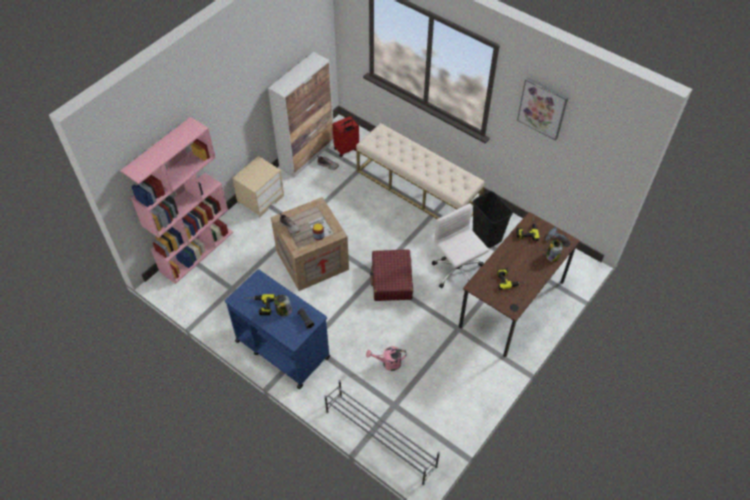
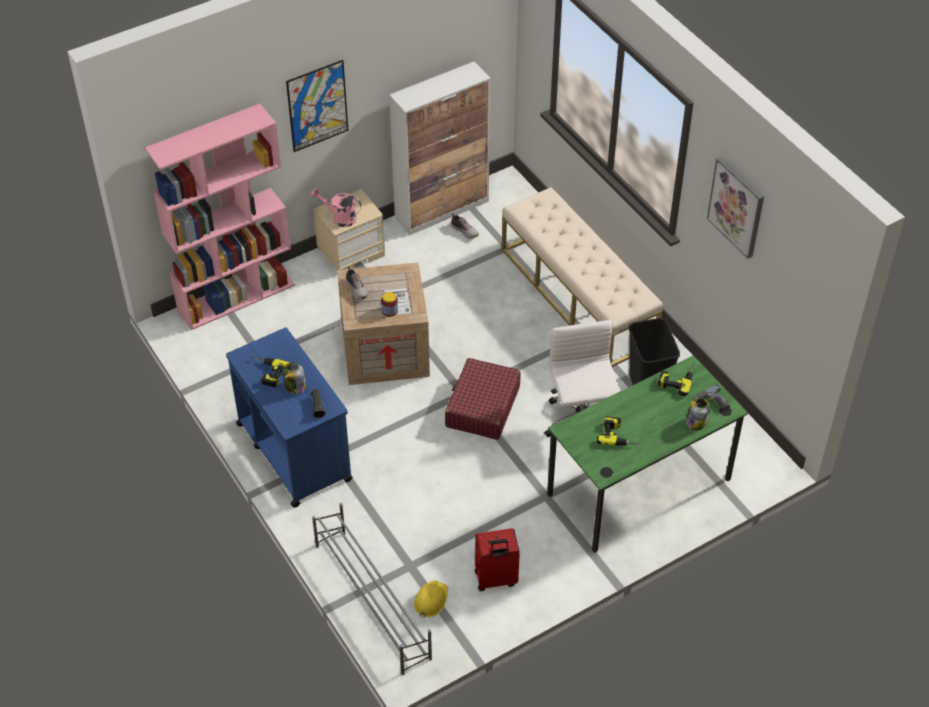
camera: 20 degrees right, 5 degrees down
red suitcase [333,116,359,157] -> red suitcase moved to [475,528,520,591]
pink watering can [366,346,406,371] -> pink watering can moved to [310,188,361,227]
brown desk [459,212,580,357] -> green desk [547,355,748,553]
none -> picture [286,60,348,152]
none -> yellow hard hat [414,581,448,618]

